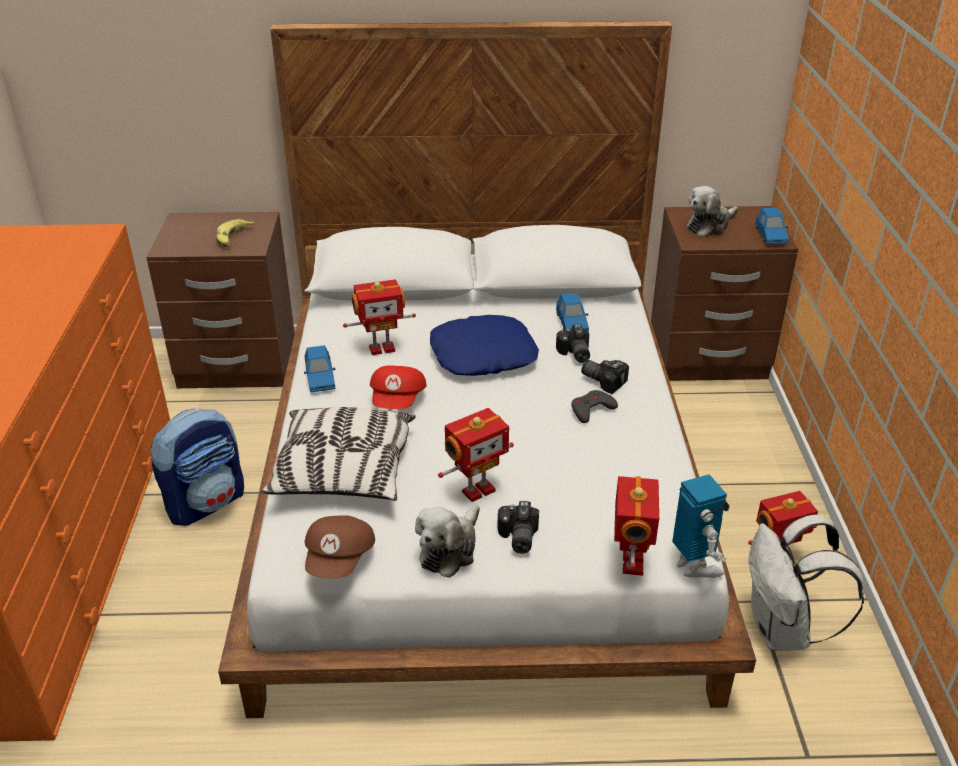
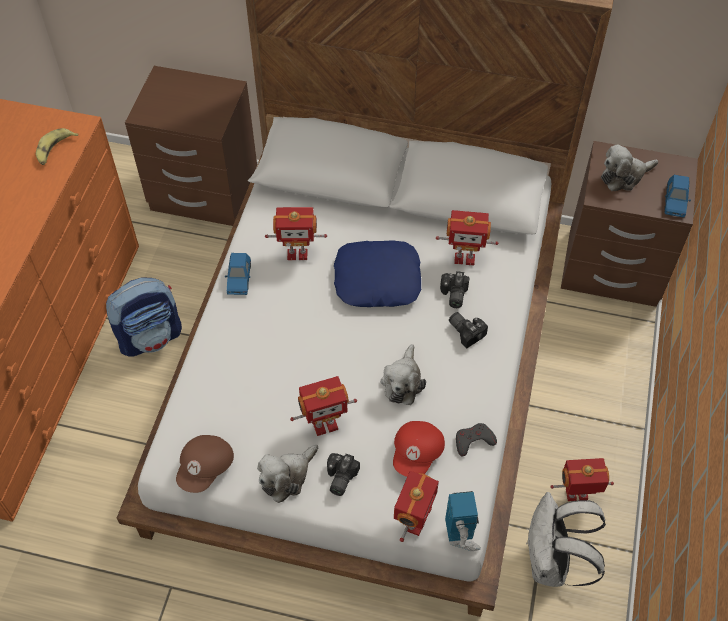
camera: 15 degrees right, 20 degrees up
banana [216,219,255,247] -> banana moved to [36,128,78,165]
pillow [261,407,416,501] -> none
red cap [370,365,427,409] -> red cap moved to [393,421,445,477]
blue toy car [556,293,589,331] -> toy robot [436,210,498,266]
grey game controller [571,390,618,423] -> grey game controller moved to [456,423,497,456]
none -> plush toy [381,344,426,405]

